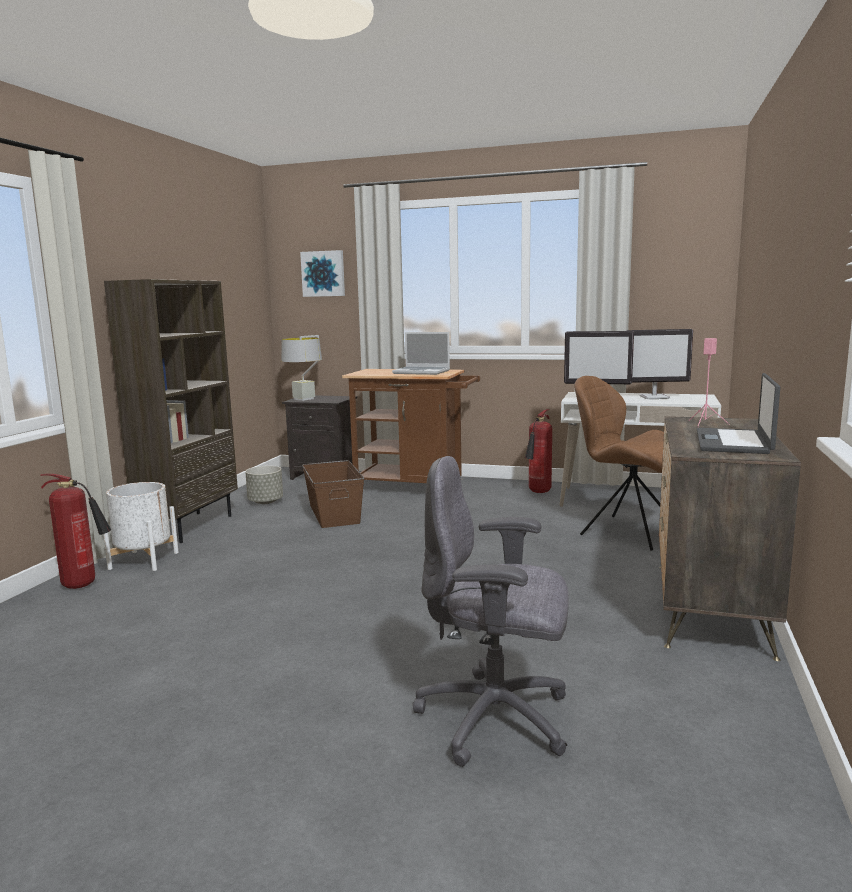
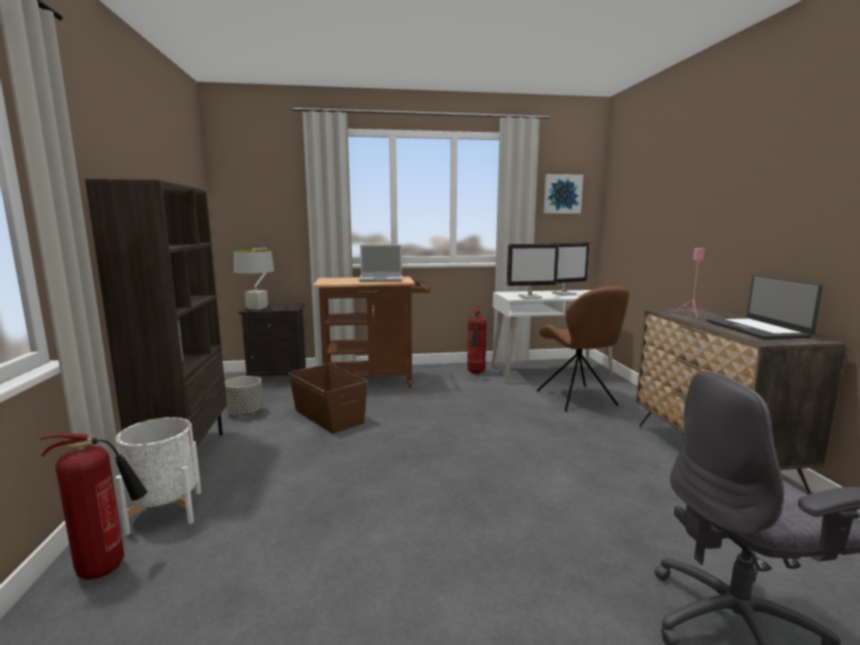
camera: 25 degrees left, 0 degrees up
picture [300,250,345,297] -> picture moved to [543,174,583,214]
brown chair [574,376,664,551] -> brown chair turned 120 degrees counterclockwise [537,286,629,411]

